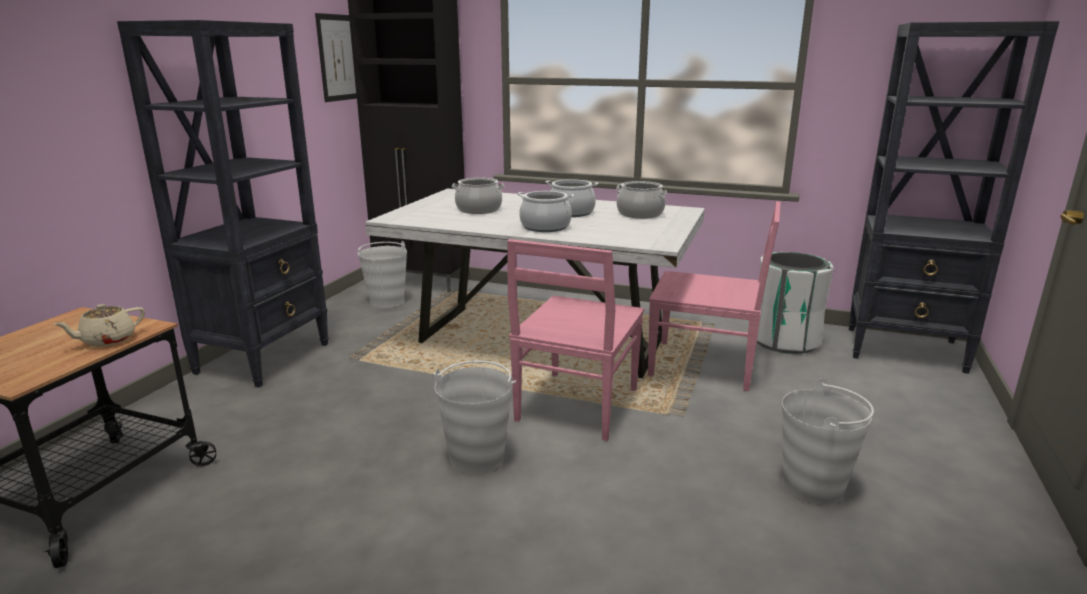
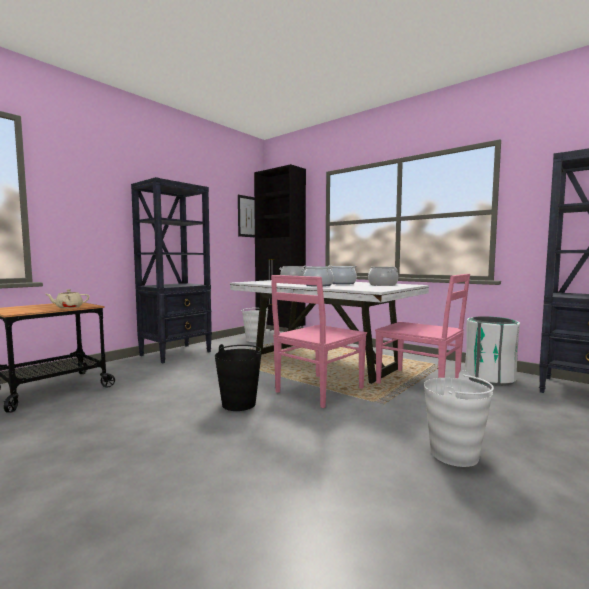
camera: 20 degrees right, 15 degrees down
white bucket [434,361,516,474] -> black bucket [215,344,261,411]

